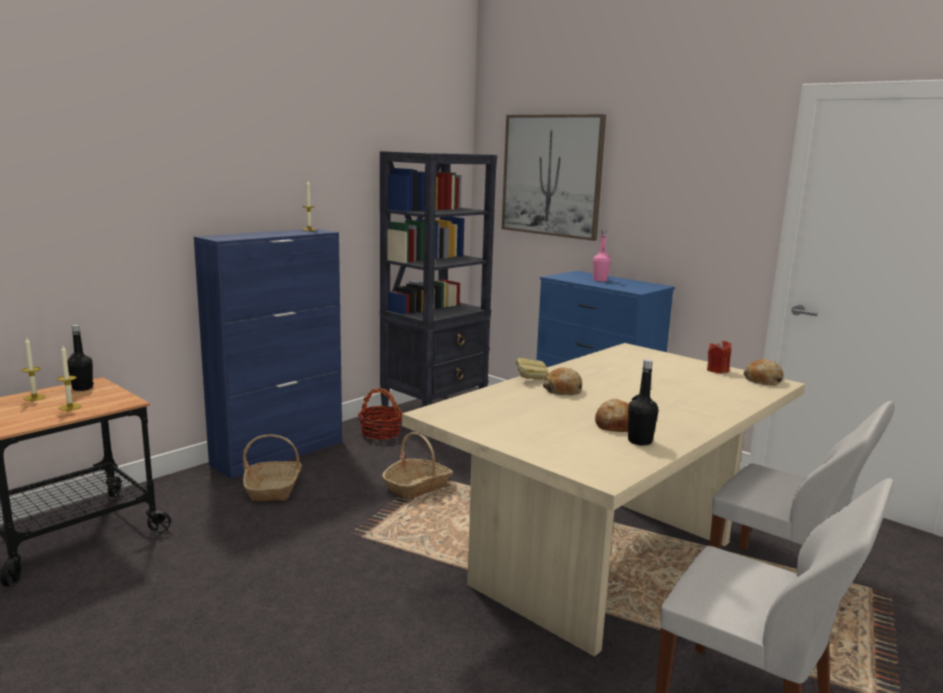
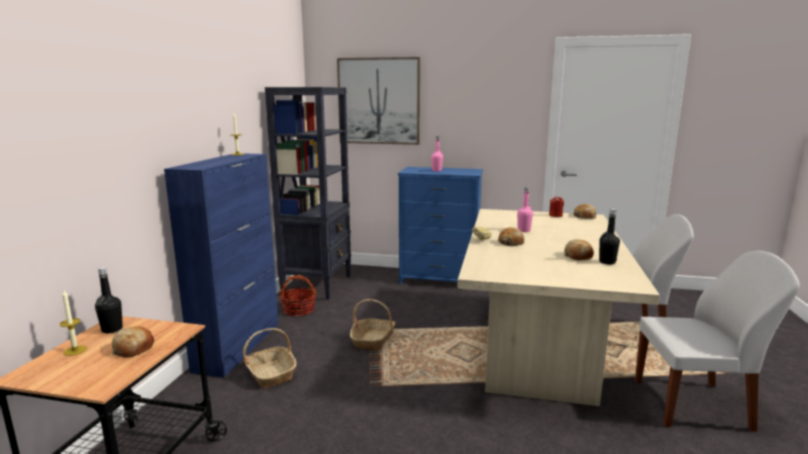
camera: 30 degrees left, 0 degrees up
candle [57,346,81,411] -> bread [112,326,154,358]
none -> pink bottle [517,187,533,232]

